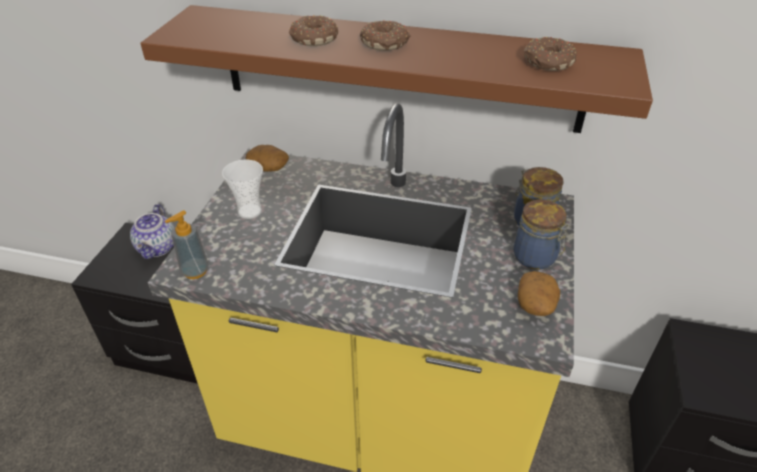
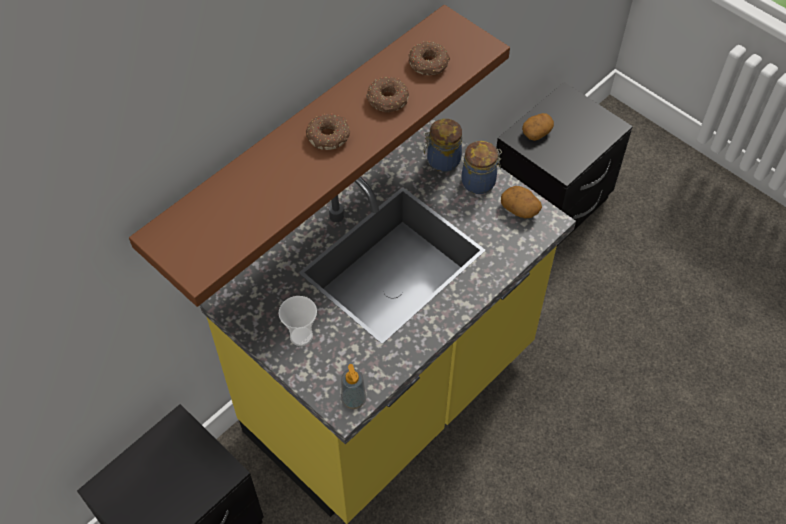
camera: 60 degrees left, 15 degrees up
teapot [130,204,174,259] -> none
potato [246,145,289,172] -> potato moved to [522,113,554,141]
donut [289,15,338,46] -> donut moved to [366,77,409,112]

